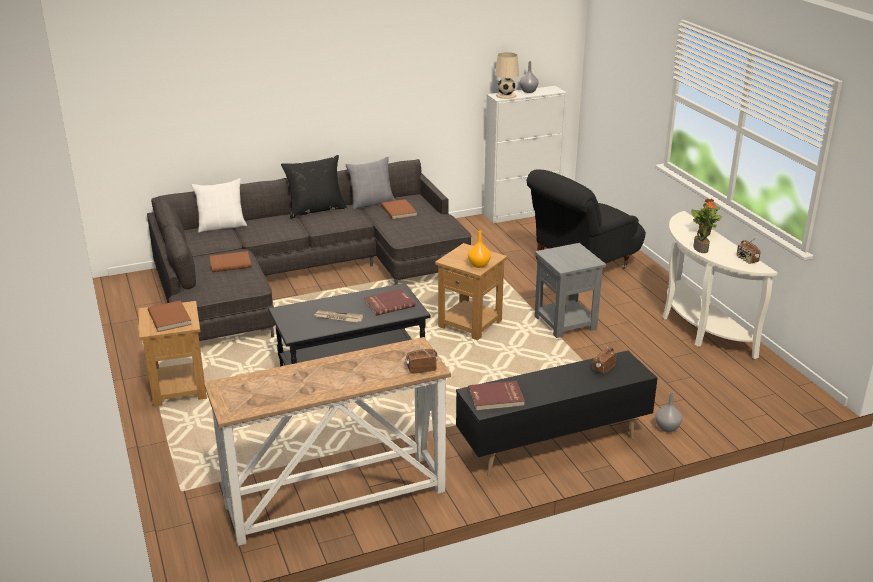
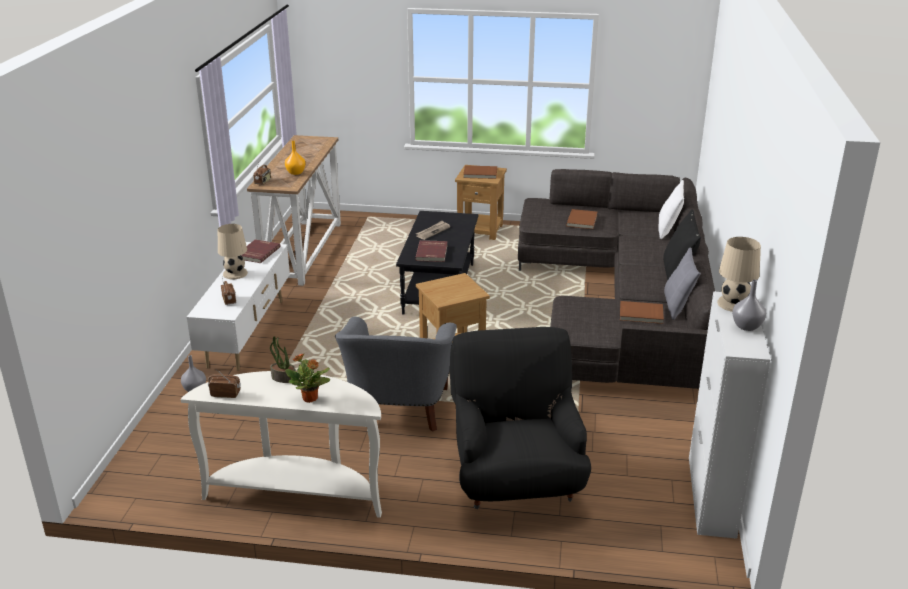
camera: 120 degrees right, 0 degrees up
black tv stand [456,350,658,477] -> white tv stand [187,242,290,371]
orange vase [468,231,491,268] -> orange vase moved to [285,141,306,175]
grey side table [535,243,606,338] -> grey armchair [335,317,457,432]
none -> beige table lamp [218,224,248,279]

